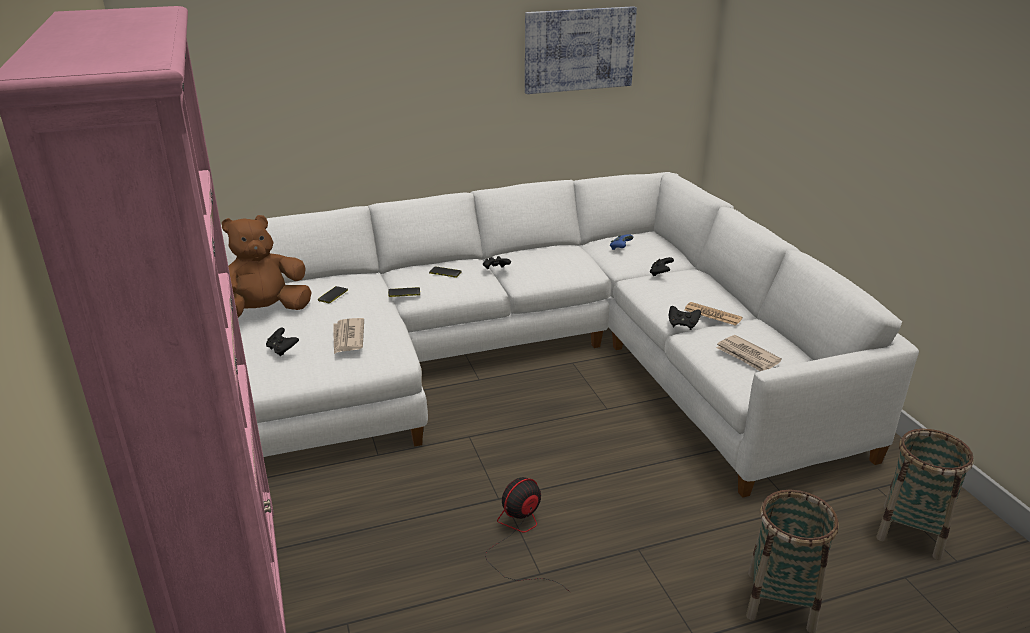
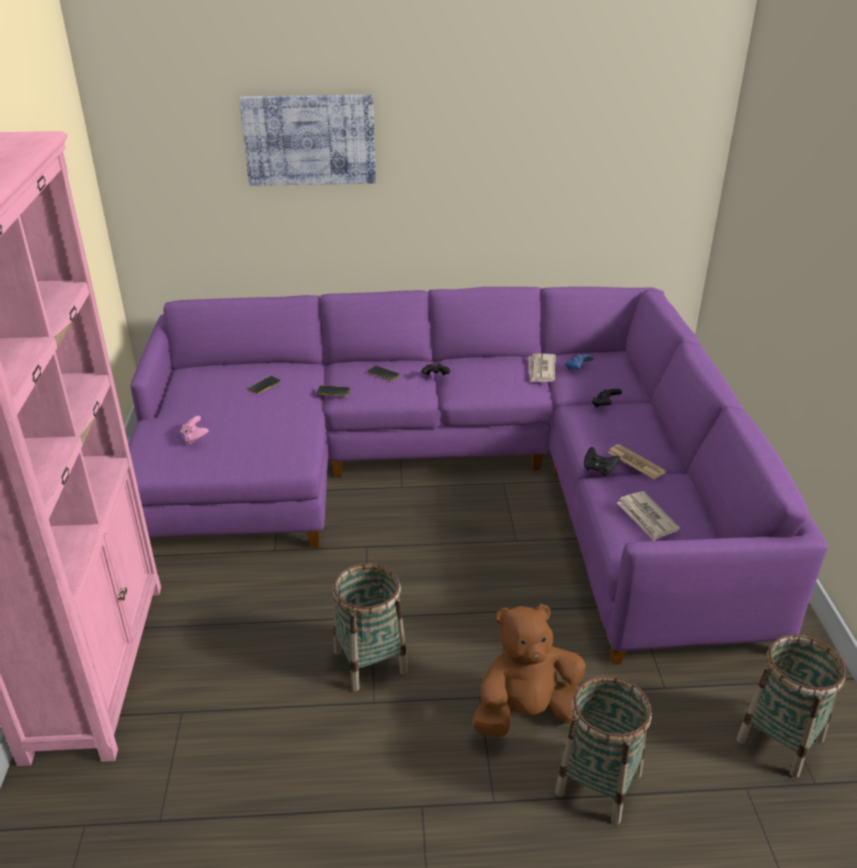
camera: 15 degrees right, 5 degrees up
white sofa [221,172,919,498] -> purple sofa [128,287,828,665]
brown plush toy [222,215,312,317] -> brown plush toy moved to [472,604,586,737]
black game controller [266,328,299,356] -> pink game controller [180,416,209,444]
newspaper [333,318,364,354] -> newspaper moved to [529,354,556,382]
fan [485,477,570,592] -> basket [333,563,408,691]
picture [525,6,637,94] -> picture moved to [239,95,376,186]

